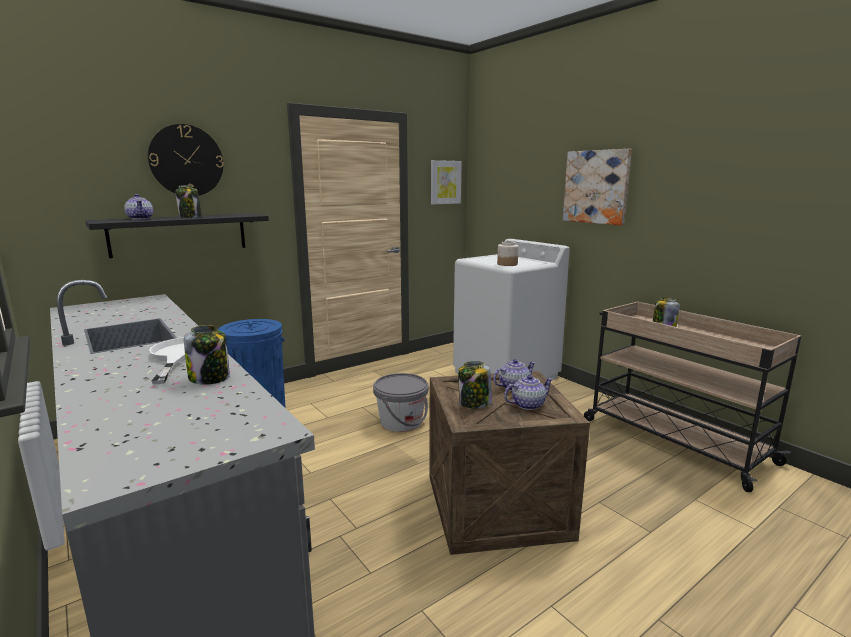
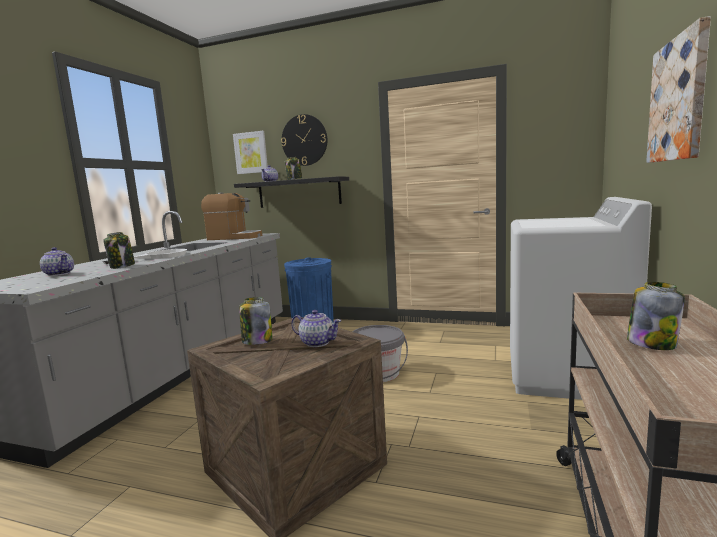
camera: 55 degrees right, 5 degrees down
picture [431,160,462,204] -> picture moved to [233,131,268,174]
jar [497,241,519,266] -> none
teapot [504,375,553,410] -> teapot moved to [40,247,74,276]
none -> coffee machine [201,192,262,240]

